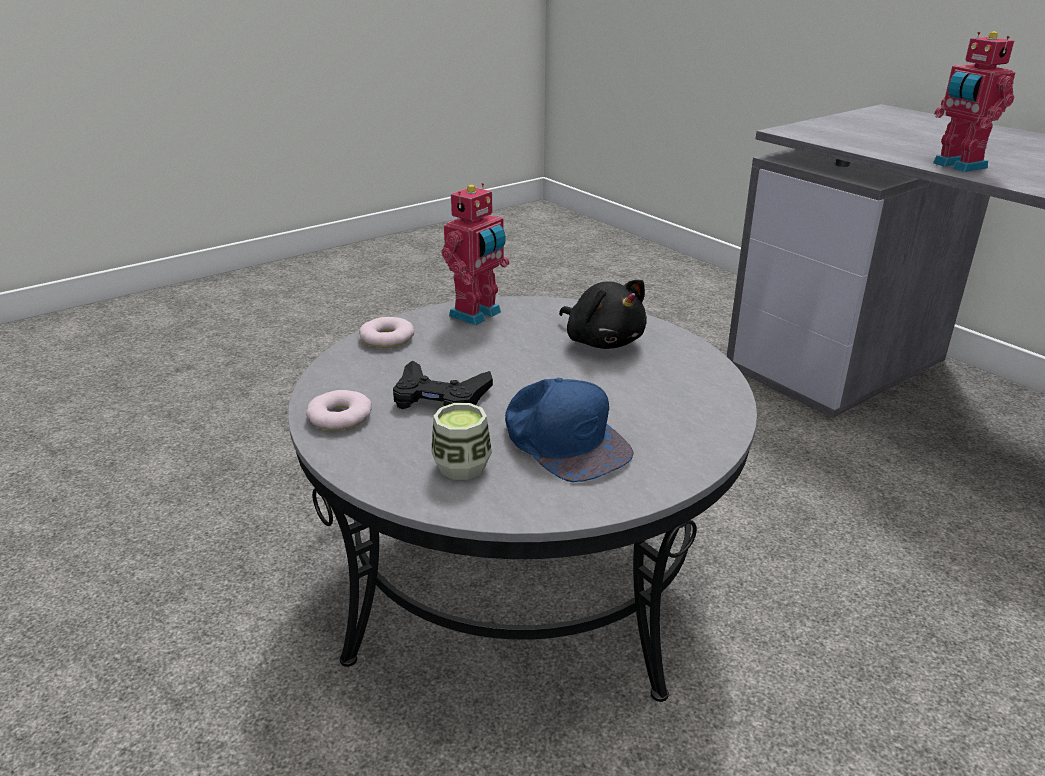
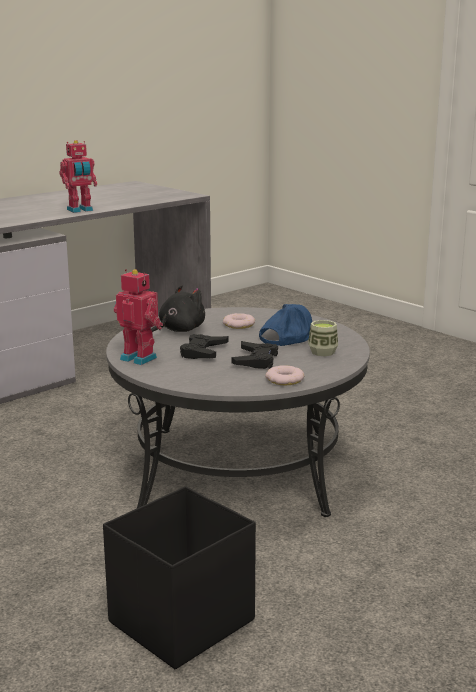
camera: 95 degrees left, 10 degrees down
donut [359,317,414,348] -> donut moved to [223,313,255,329]
none -> black storage box [103,486,256,669]
none -> black game controller [180,334,228,359]

